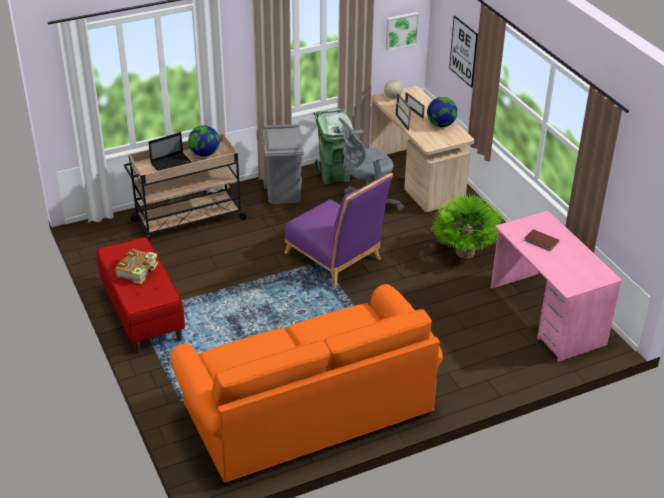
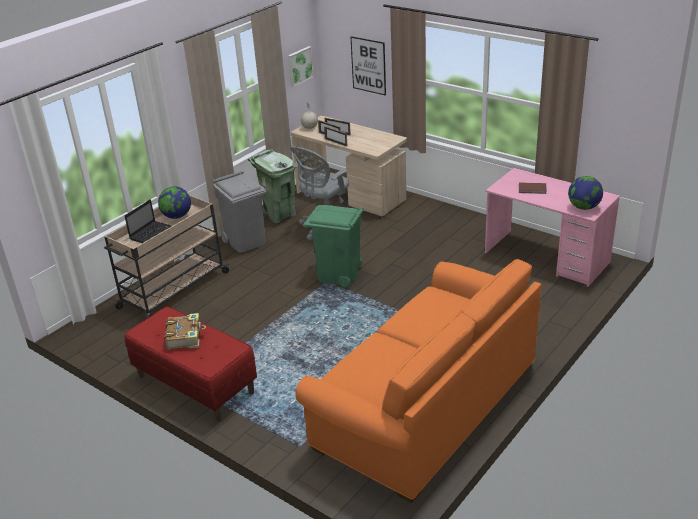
camera: 25 degrees left, 5 degrees down
purple chair [284,173,393,286] -> green trash can [303,205,364,288]
globe [427,97,457,127] -> globe moved to [568,176,603,210]
potted plant [432,192,505,259] -> none

